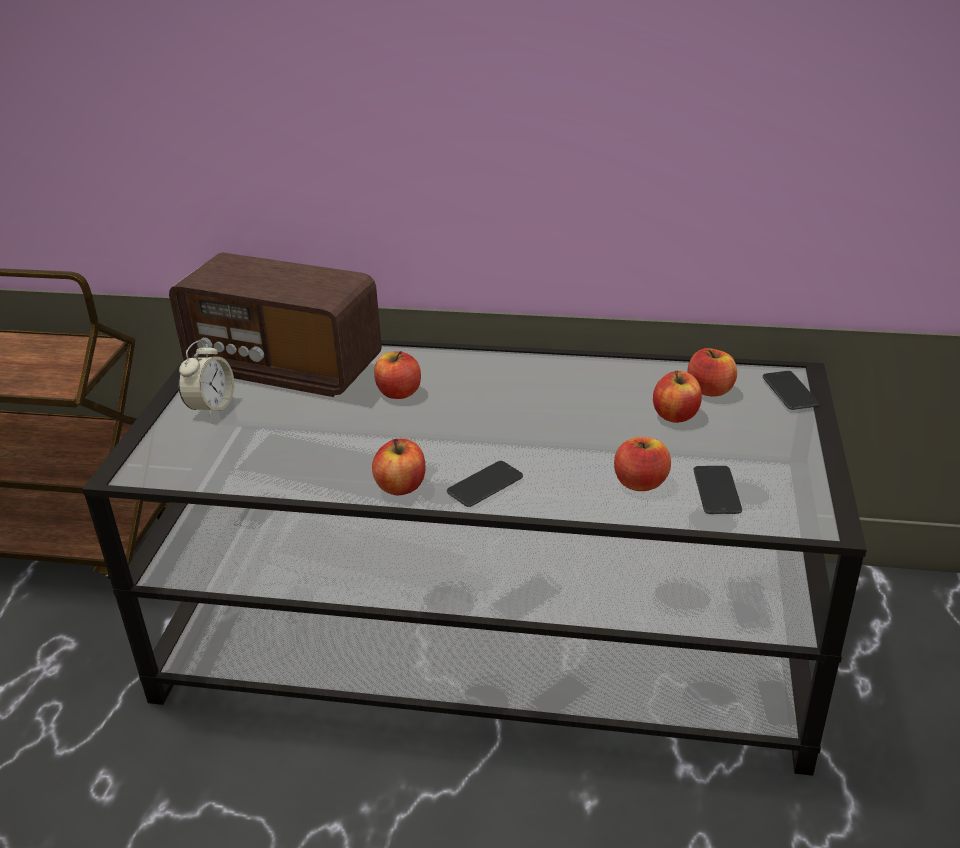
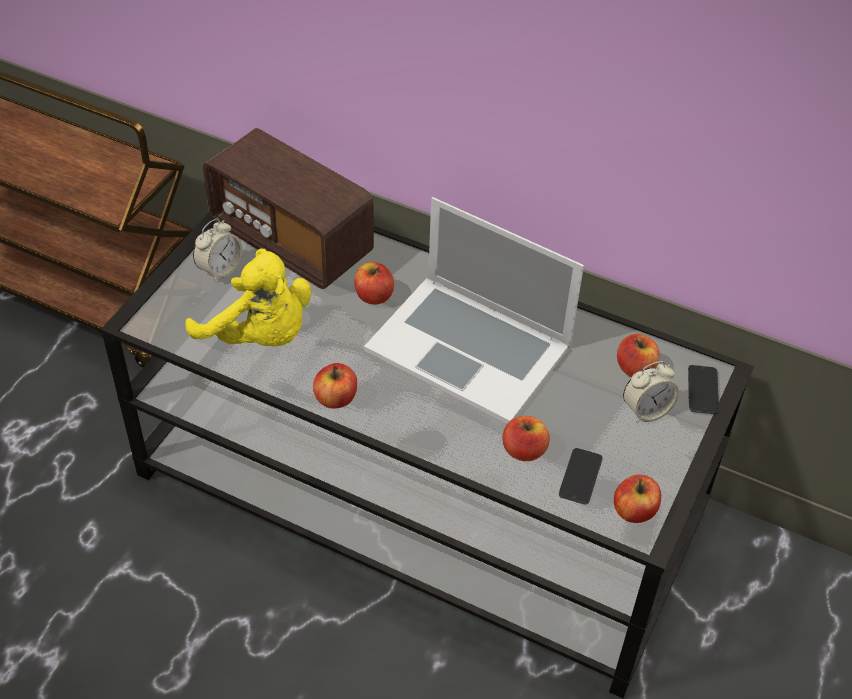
camera: 15 degrees right, 15 degrees up
phone [447,461,523,507] -> none
apple [653,370,702,423] -> apple moved to [614,474,661,523]
none -> yellow plush toy [185,248,311,347]
none -> laptop [364,197,584,424]
none -> alarm clock [623,361,679,423]

